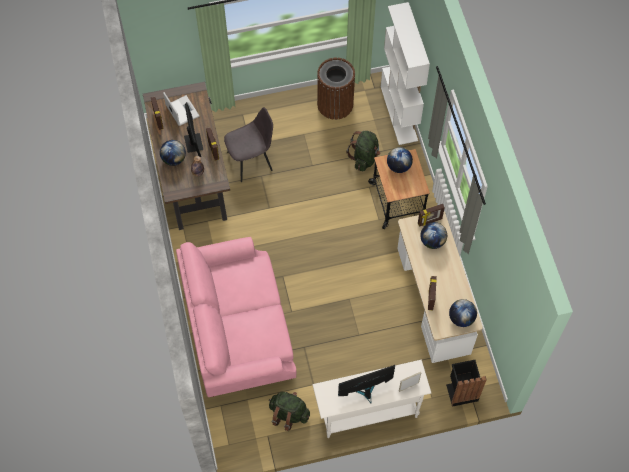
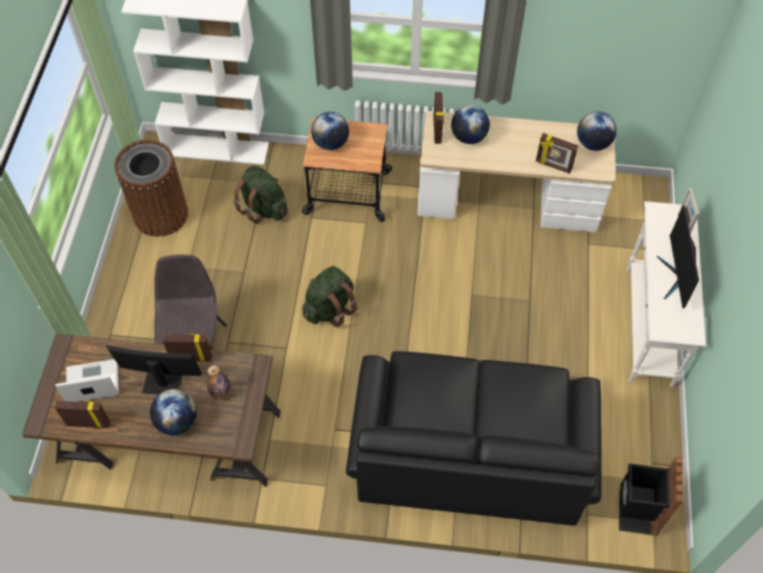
camera: 70 degrees left, 5 degrees down
pink sofa [176,237,296,397] -> black sofa [346,351,602,526]
green backpack [269,392,310,431] -> green backpack moved to [302,266,357,327]
black trash can [446,360,487,407] -> black trash can moved to [619,456,684,536]

